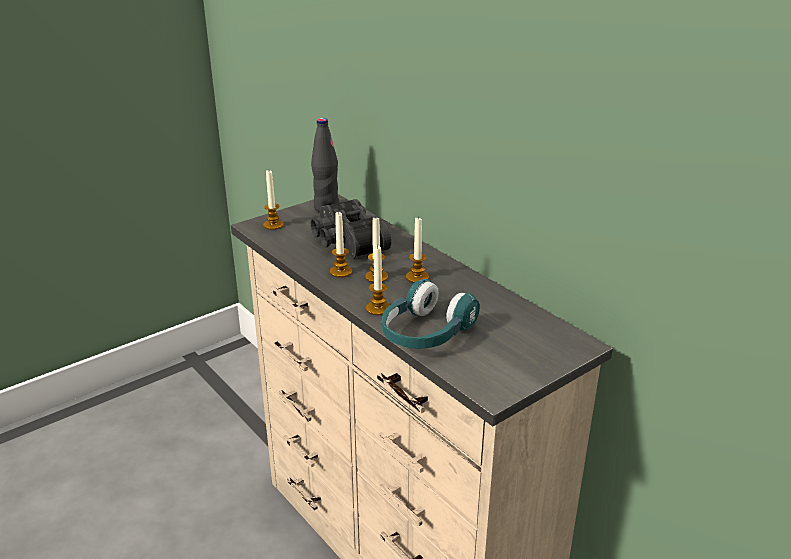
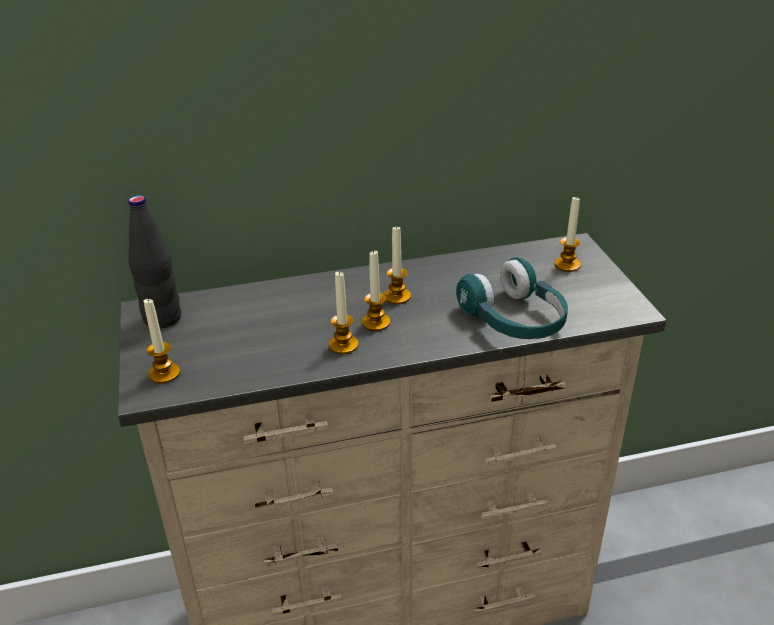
camera: 65 degrees left, 5 degrees up
black binoculars [311,199,392,258] -> none
candle [366,245,390,315] -> candle moved to [554,197,581,272]

